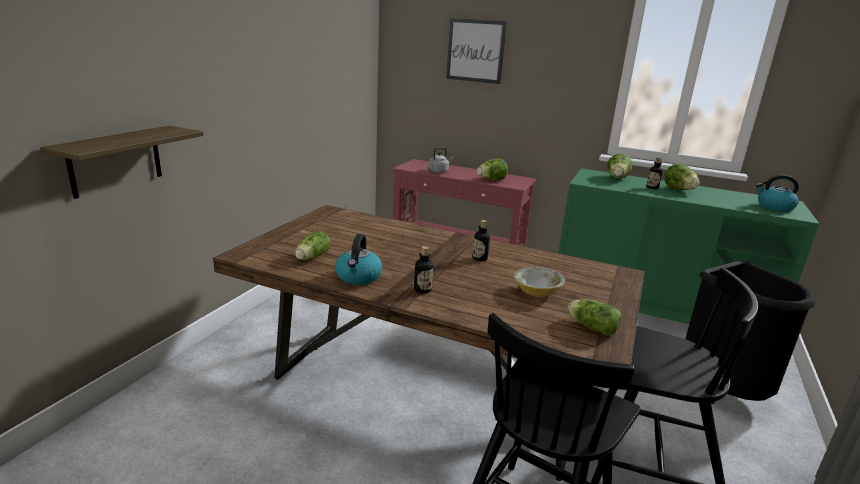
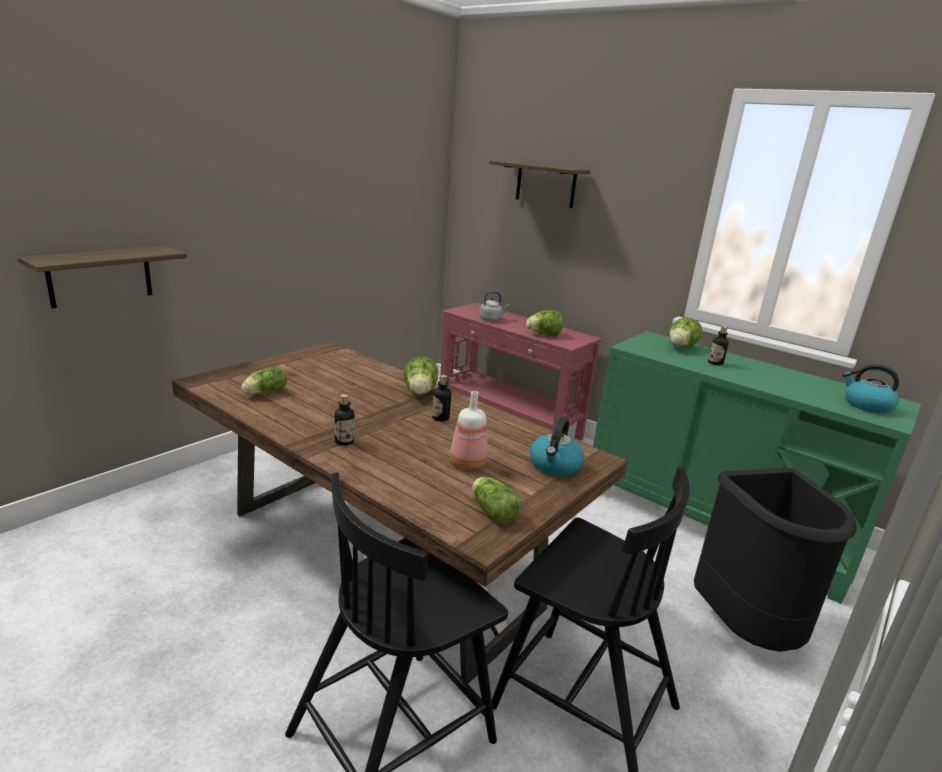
camera: 15 degrees right, 0 degrees up
kettle [335,234,382,285] -> kettle moved to [530,417,584,476]
picture [446,18,507,84] -> shelf [490,161,590,208]
bowl [514,267,565,297] -> bottle [450,391,488,469]
lettuce [664,163,700,190] -> lettuce moved to [404,357,438,394]

